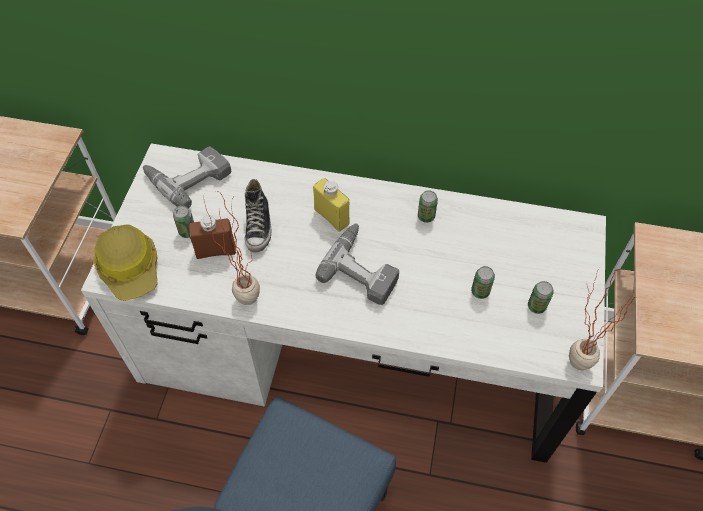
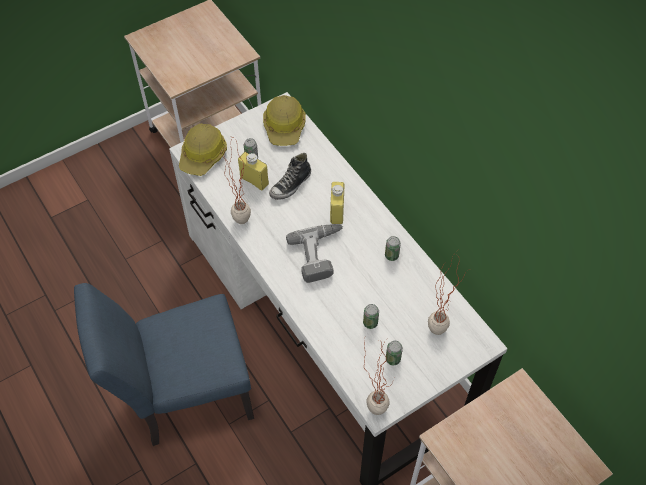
camera: 45 degrees right, 0 degrees up
power drill [143,147,231,208] -> hard hat [263,95,306,146]
brown bottle [189,216,236,259] -> yellow bottle [238,152,269,191]
none -> potted plant [428,250,470,335]

